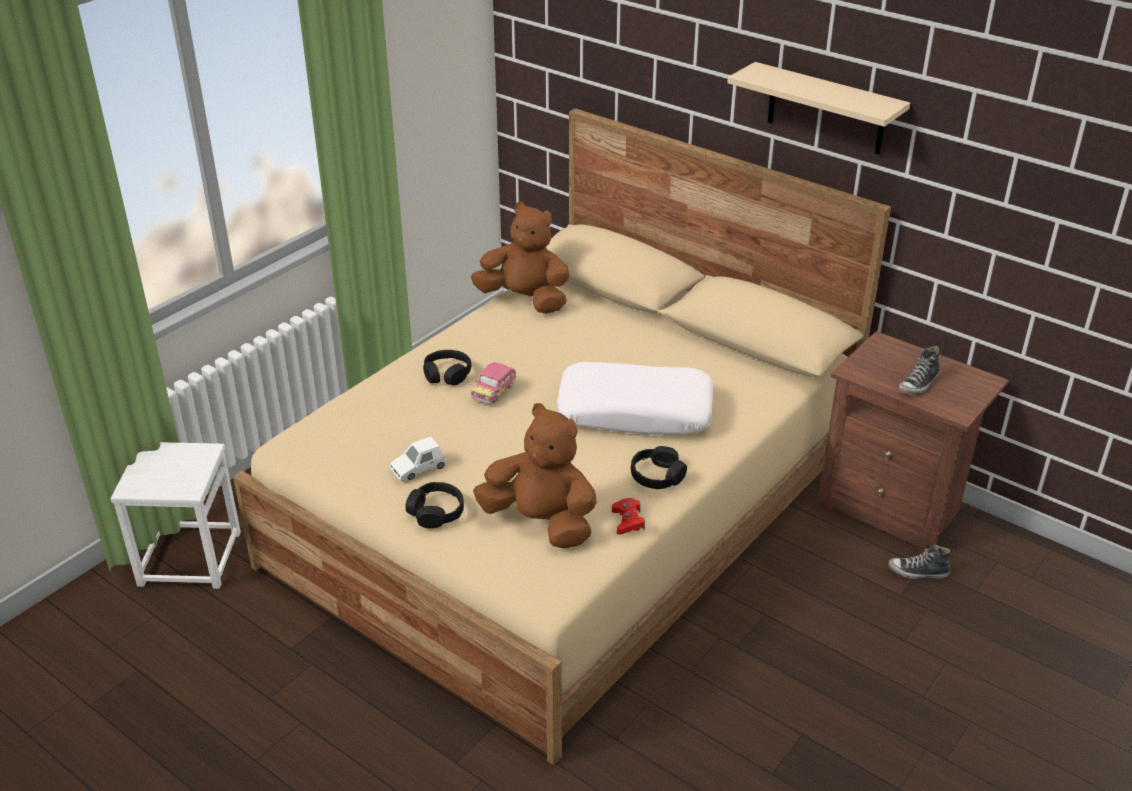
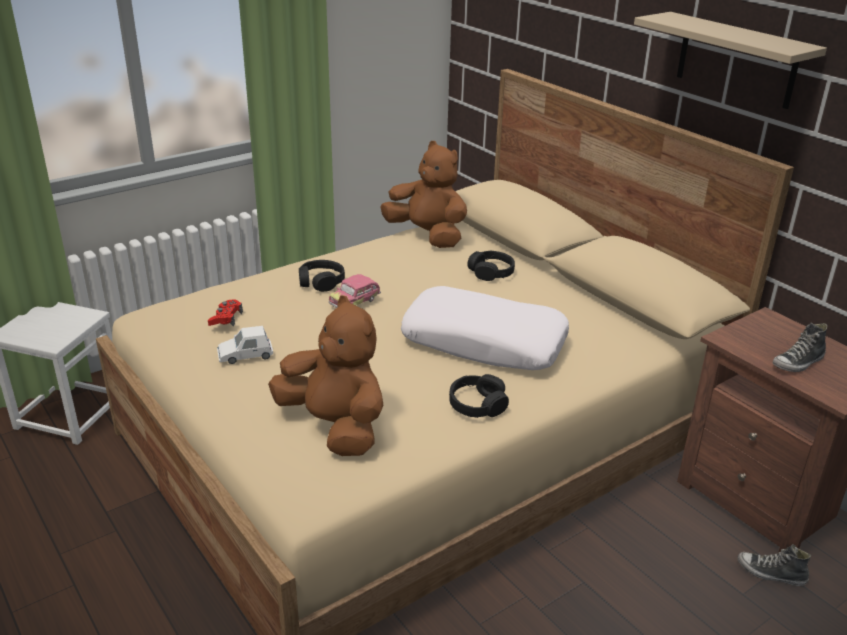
camera: 15 degrees right, 5 degrees down
black headphones [405,482,464,528] -> black headphones moved to [467,251,515,281]
red game controller [612,498,645,535] -> red game controller moved to [208,299,243,326]

